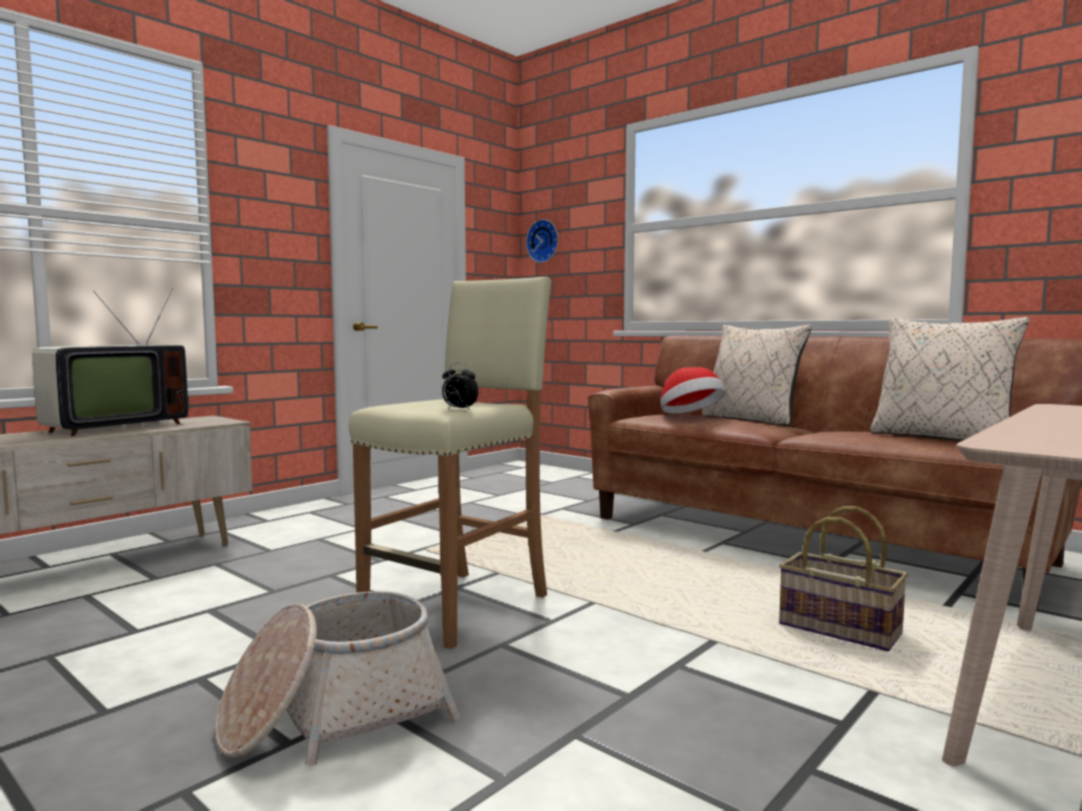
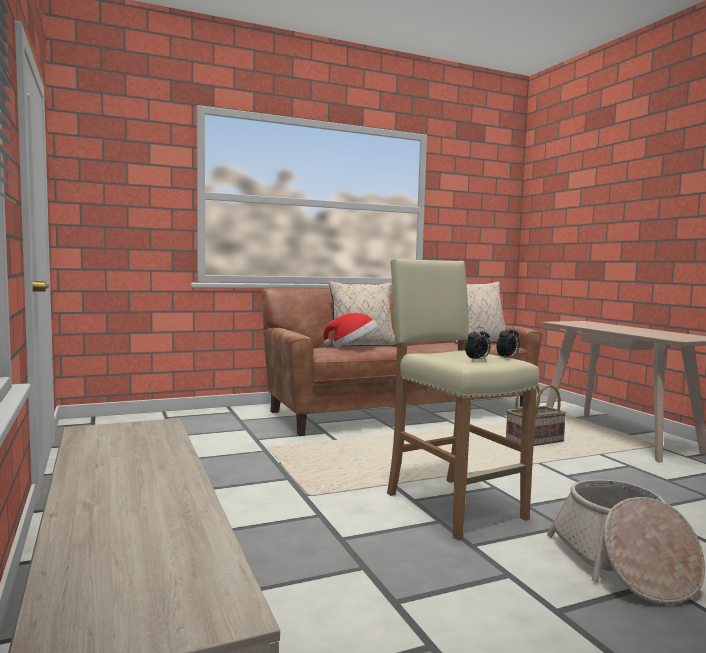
camera: 65 degrees left, 0 degrees up
television [32,288,188,436] -> none
wall clock [526,219,558,263] -> none
none -> alarm clock [465,327,491,361]

